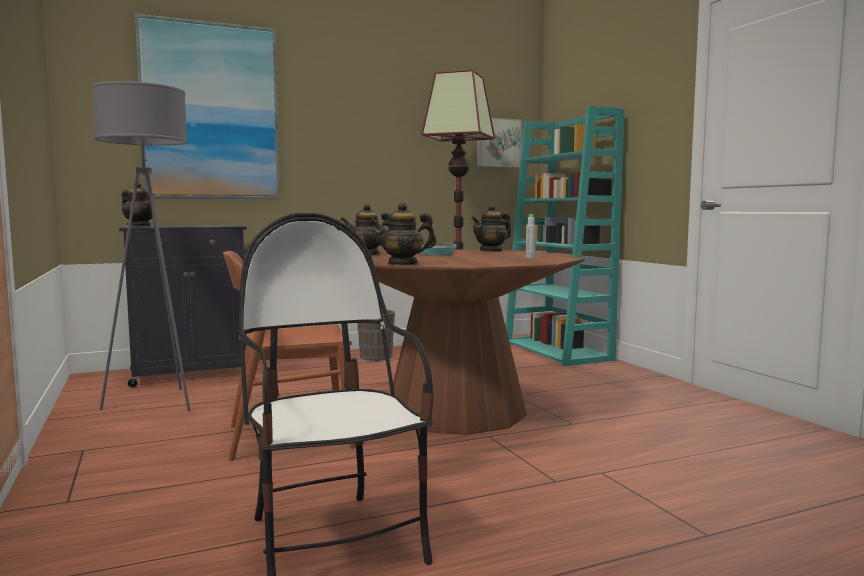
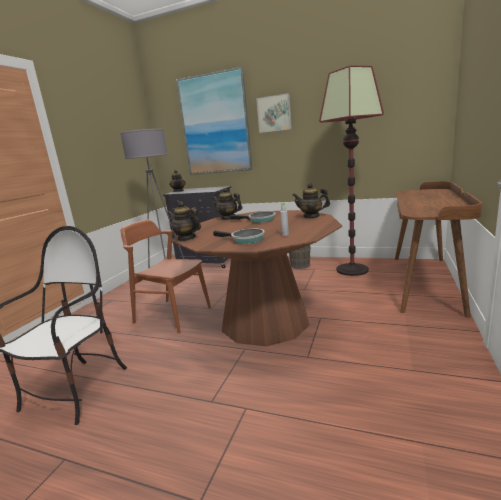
camera: 45 degrees right, 10 degrees up
picture [477,118,522,168] -> picture moved to [256,93,292,133]
turquoise bookcase [505,105,624,366] -> brown desk [395,181,482,318]
none -> frying pan [213,228,265,244]

